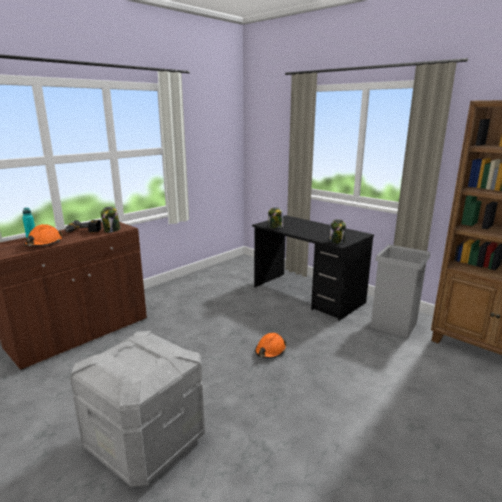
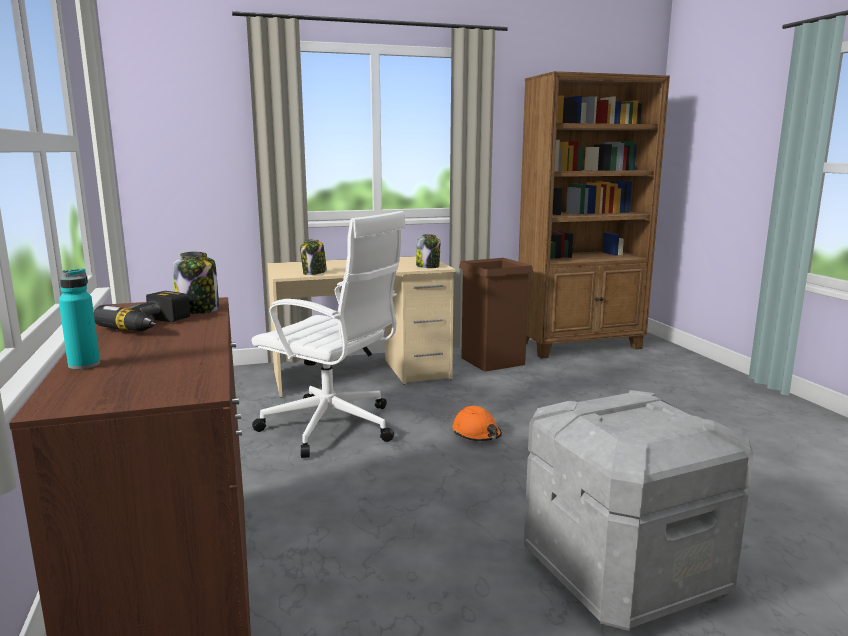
camera: 60 degrees left, 5 degrees down
orange hard hat [24,224,63,246] -> none
black desk [252,215,374,321] -> beige desk [267,256,456,397]
grey trash can [371,245,430,338] -> brown trash can [459,258,533,372]
none -> white office chair [252,211,406,458]

